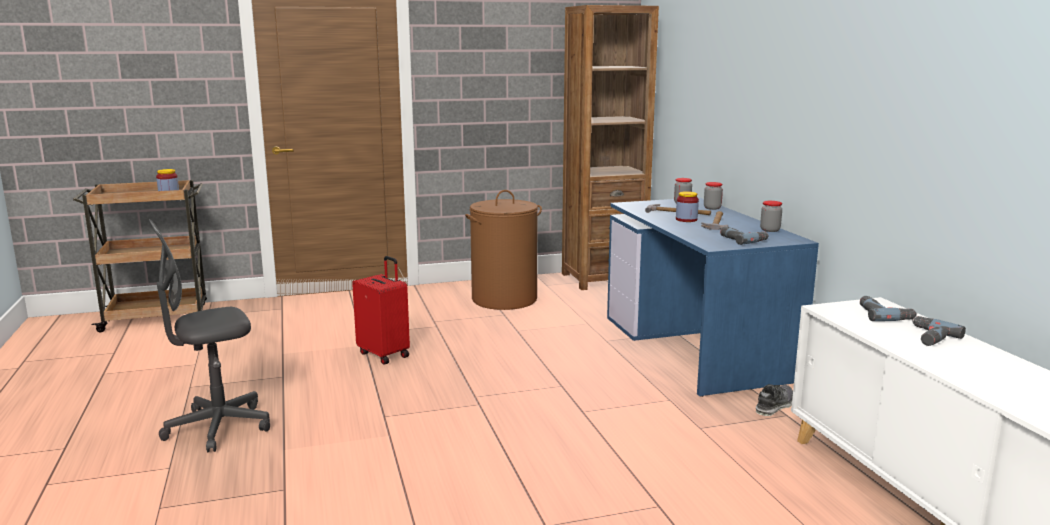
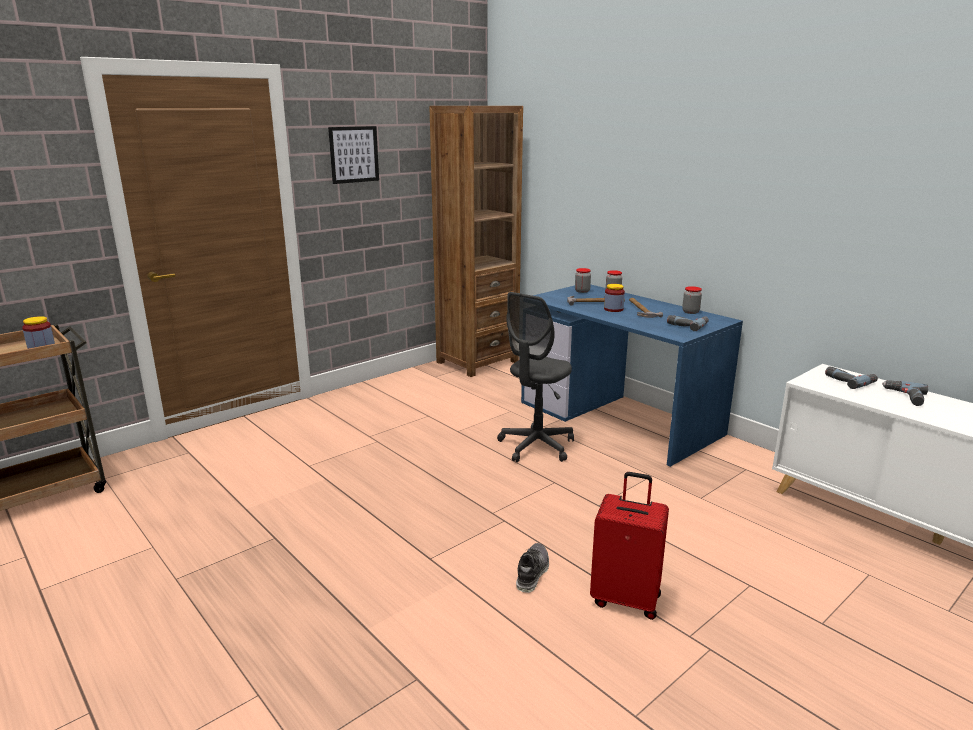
camera: 25 degrees left, 5 degrees up
grey office chair [148,219,270,452] -> grey office chair moved to [497,292,574,462]
red suitcase [352,256,410,365] -> red suitcase moved to [590,472,669,620]
brown laundry basket [465,190,542,310] -> none
shoe [756,384,793,416] -> shoe moved to [516,543,549,593]
none -> picture [328,126,379,184]

